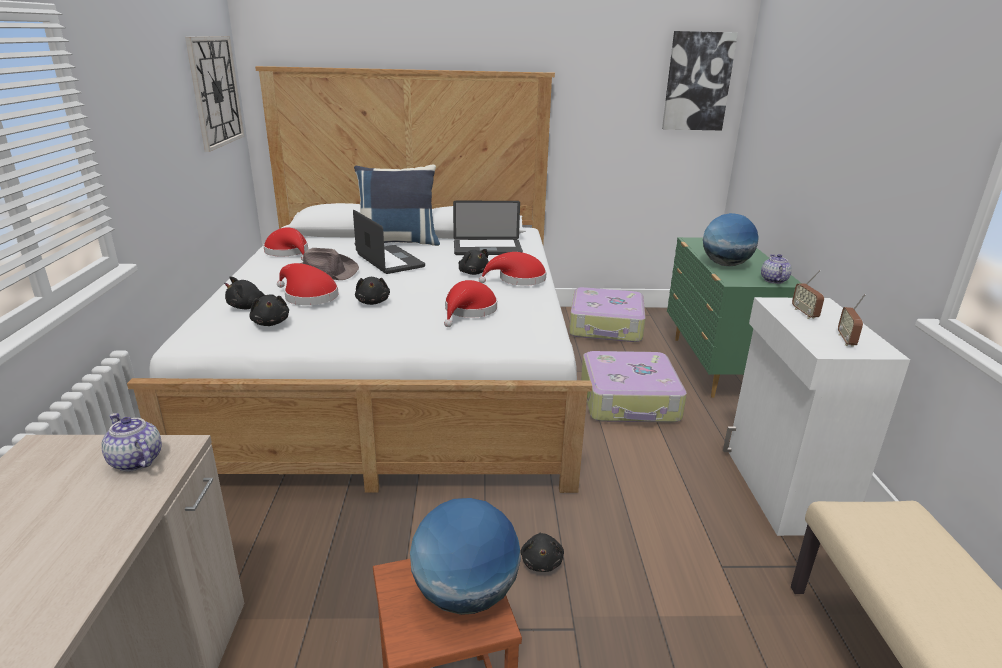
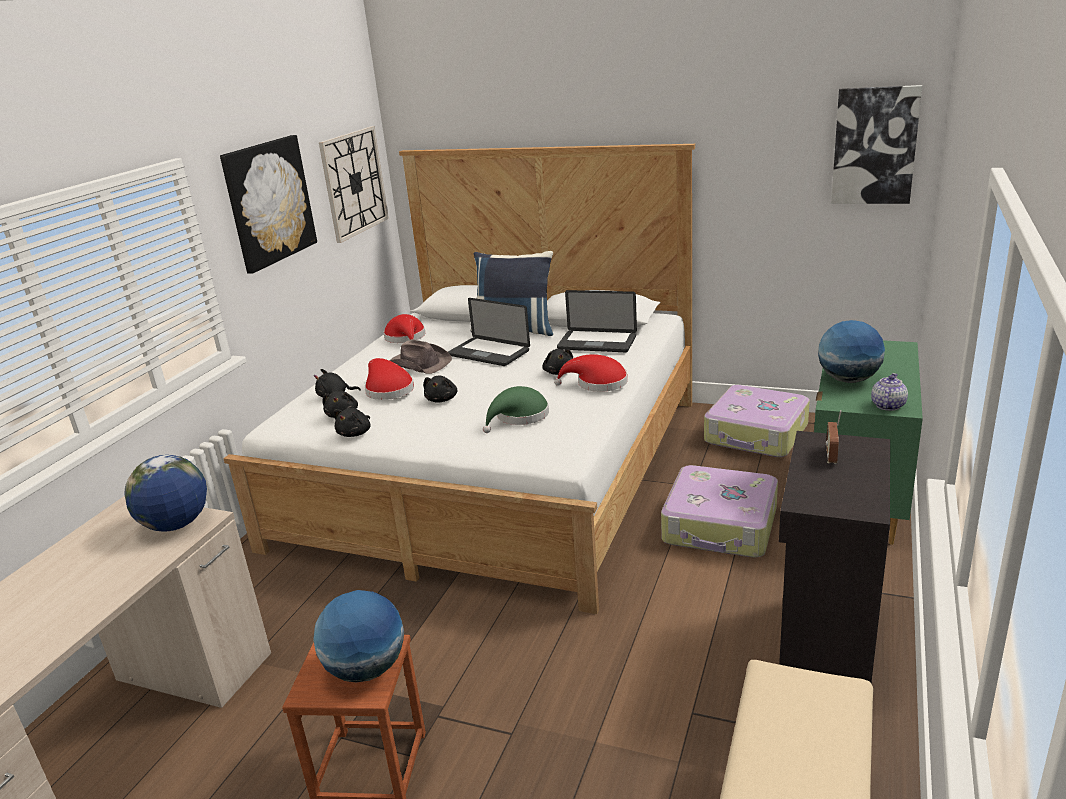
camera: 25 degrees right, 0 degrees up
teapot [101,413,162,472] -> globe [124,455,207,532]
laptop [353,210,425,274] -> laptop turned 135 degrees clockwise [448,298,530,366]
red hat [444,280,497,327] -> green hat [483,386,549,433]
black plush toy [521,533,564,572] -> black plush toy moved to [334,408,370,437]
white cabinet [723,297,910,536] -> black cabinet [779,431,890,682]
radio [838,294,866,347] -> none
none -> picture [220,135,317,274]

